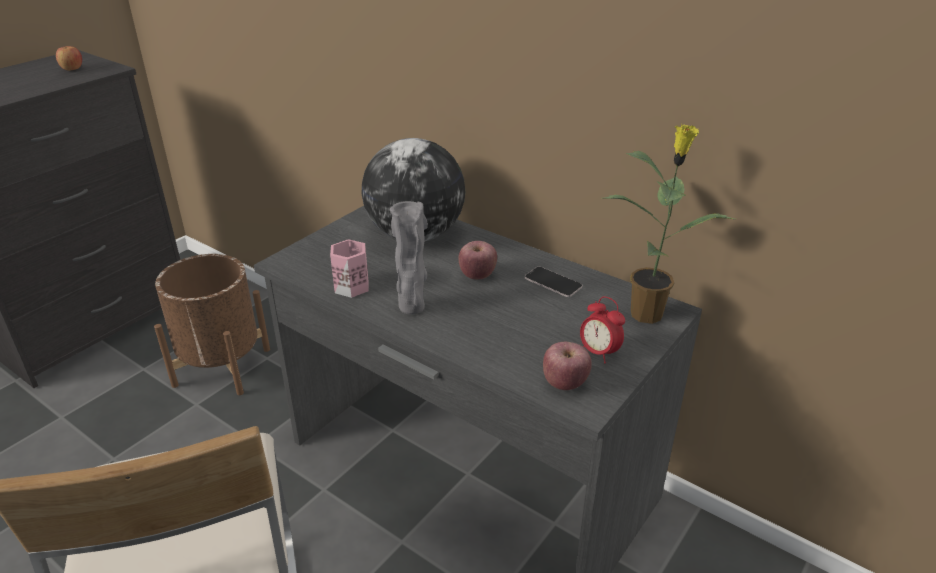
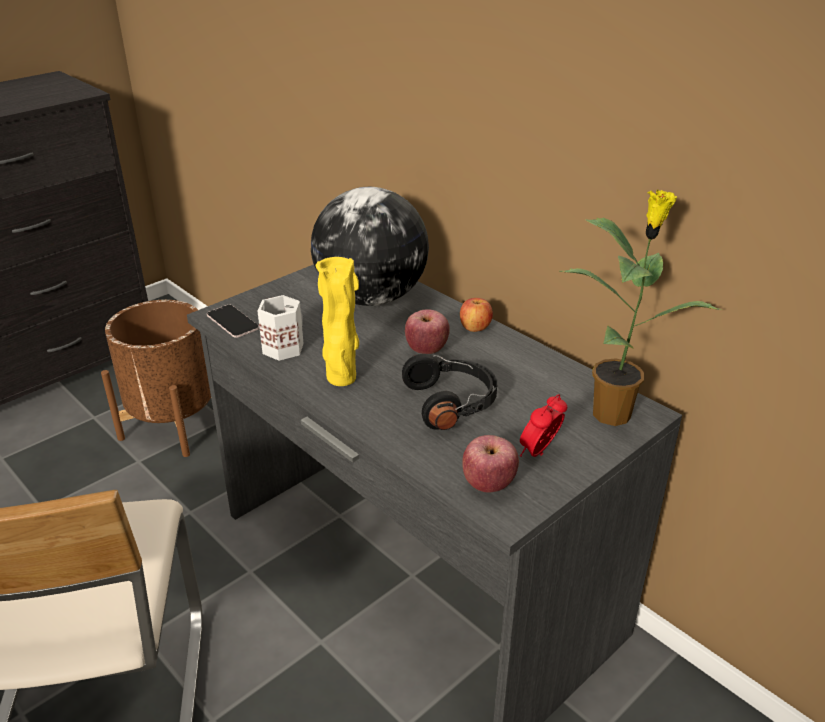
camera: 10 degrees right, 0 degrees up
apple [56,46,82,71] -> apple moved to [460,298,493,332]
pink mug [330,239,368,298] -> white mug [258,295,304,361]
grey vase [390,201,428,315] -> yellow vase [316,257,359,386]
phone [525,266,582,297] -> phone moved to [207,305,259,338]
alarm clock [580,296,625,363] -> alarm clock turned 75 degrees clockwise [520,394,567,457]
none -> black headphones [402,354,497,430]

